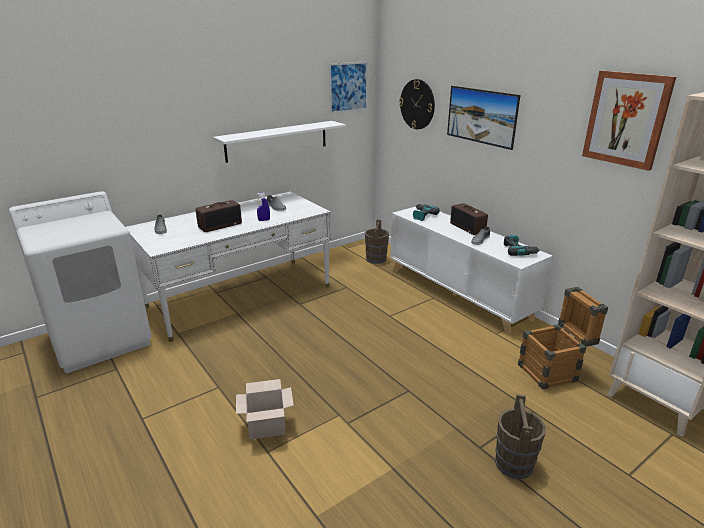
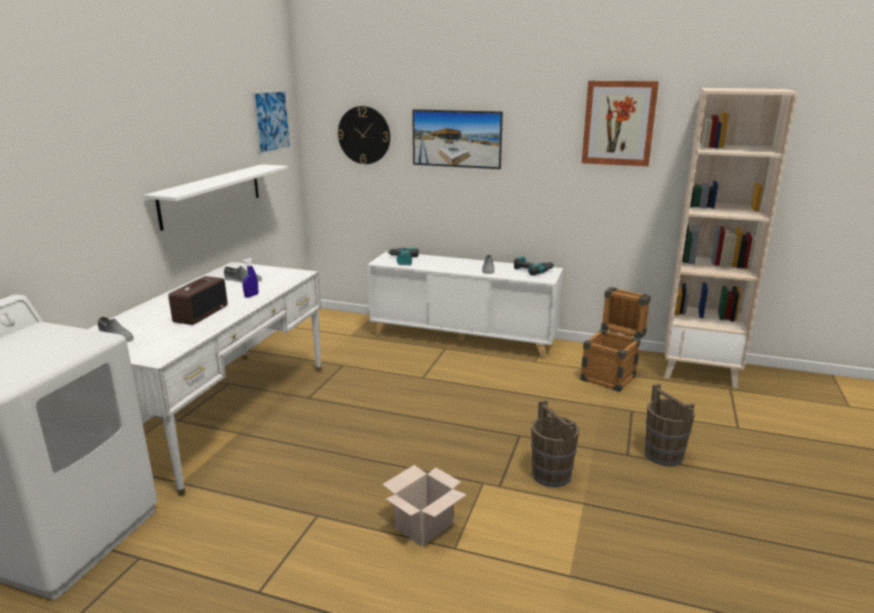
camera: 35 degrees left, 5 degrees down
brown bucket [365,220,389,264] -> brown bucket moved to [531,400,579,487]
radio [450,203,488,235] -> none

